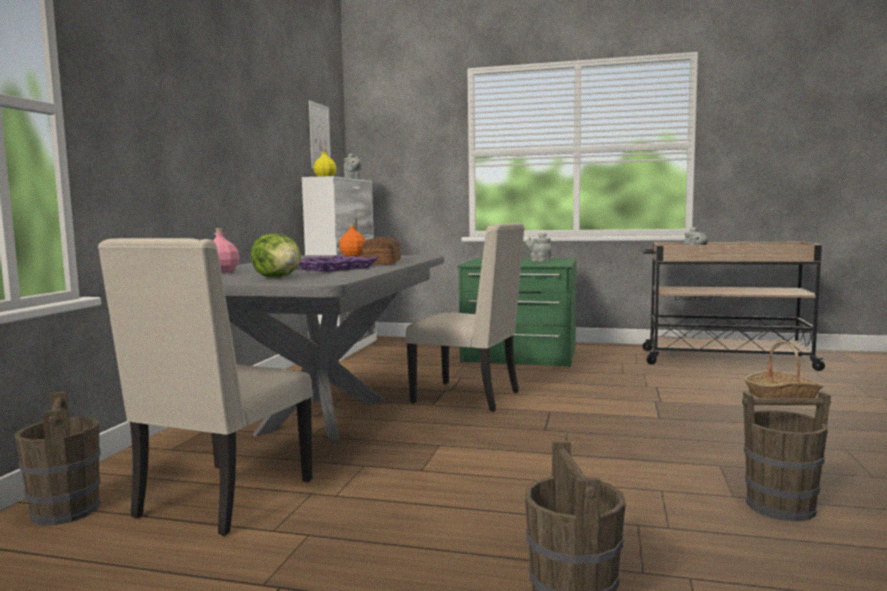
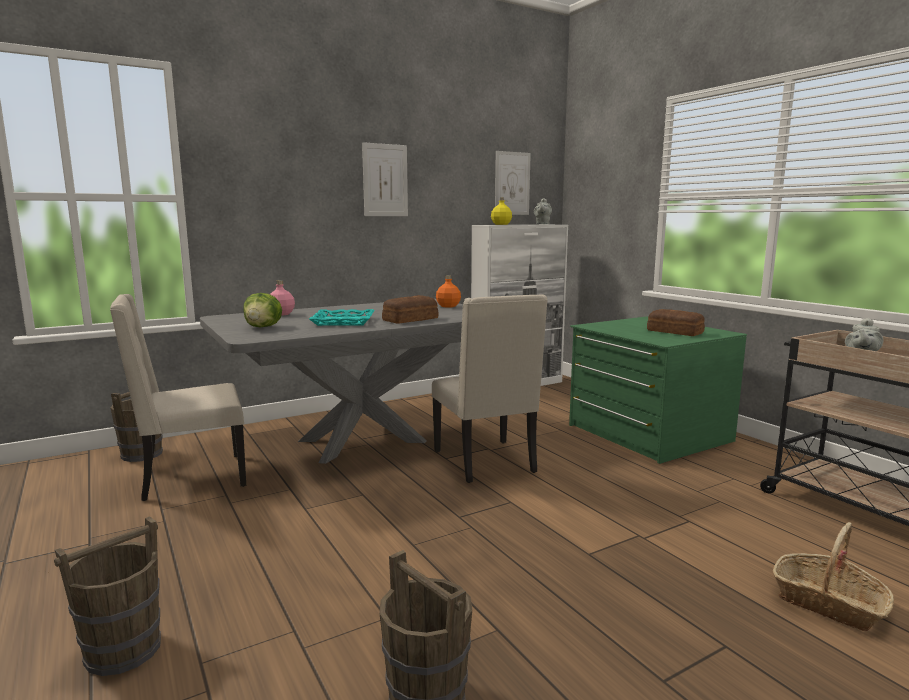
camera: 45 degrees right, 5 degrees up
purple tray [296,255,378,272] -> turquoise tray [309,309,375,326]
grey teapot [526,233,551,262] -> bread [647,309,705,336]
none -> picture [362,142,408,216]

